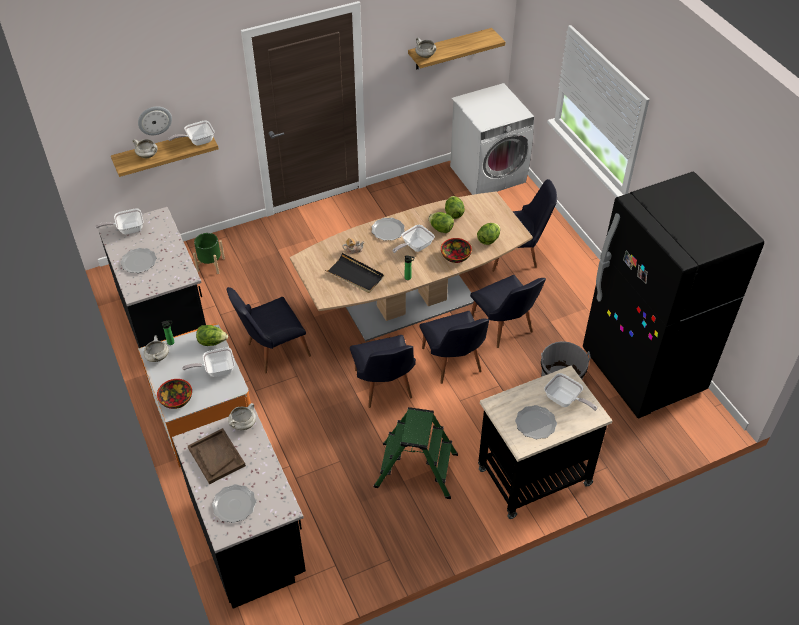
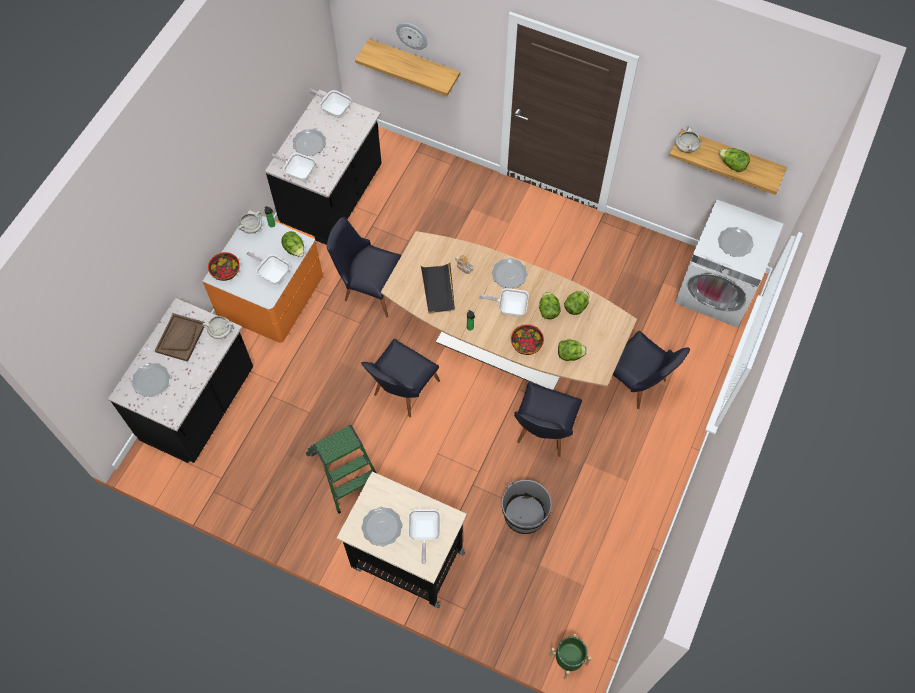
camera: 50 degrees right, 15 degrees up
white cooking pot [133,139,158,158] -> none
frying pan [168,120,215,146] -> frying pan moved to [270,153,315,181]
green planter [193,233,225,274] -> green planter moved to [549,634,591,679]
black chair [419,311,489,384] -> none
black fridge [583,172,764,419] -> none
none -> plate [718,227,754,257]
none -> lettuce [719,148,750,172]

